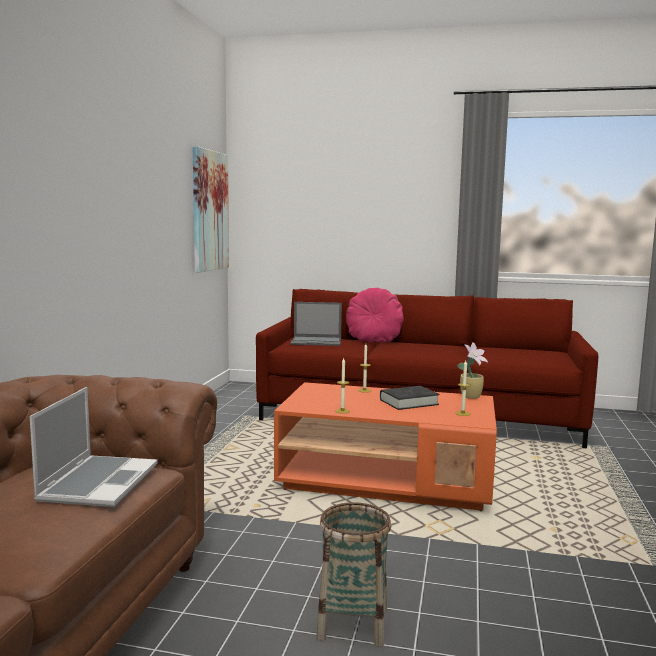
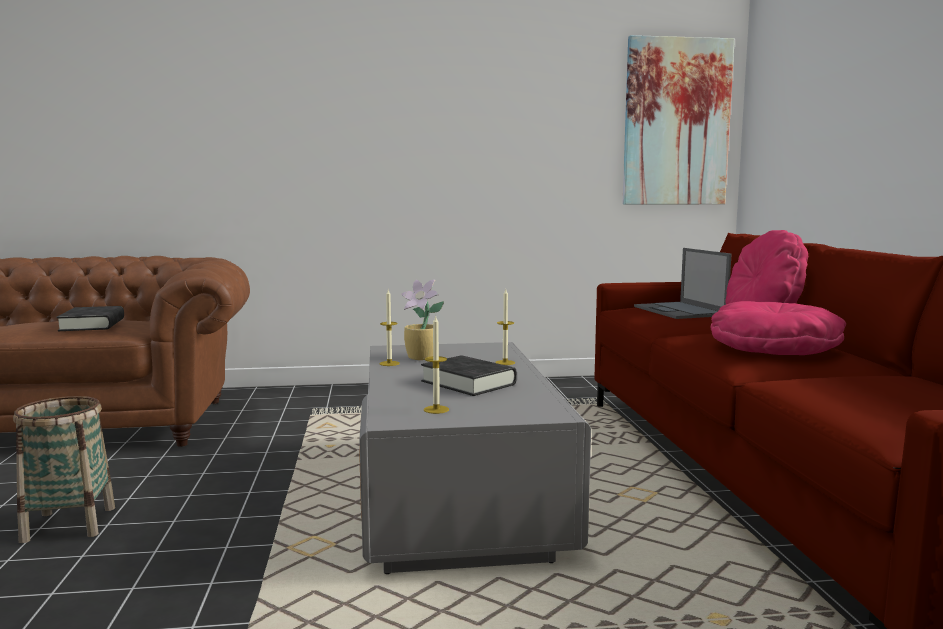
camera: 70 degrees right, 0 degrees up
laptop [30,387,158,507] -> black book [56,306,124,331]
orange coffee table [274,382,497,511] -> grey coffee table [359,342,591,574]
potted plant [457,342,488,399] -> potted plant moved to [401,279,444,360]
none -> pink pillow [711,301,846,355]

